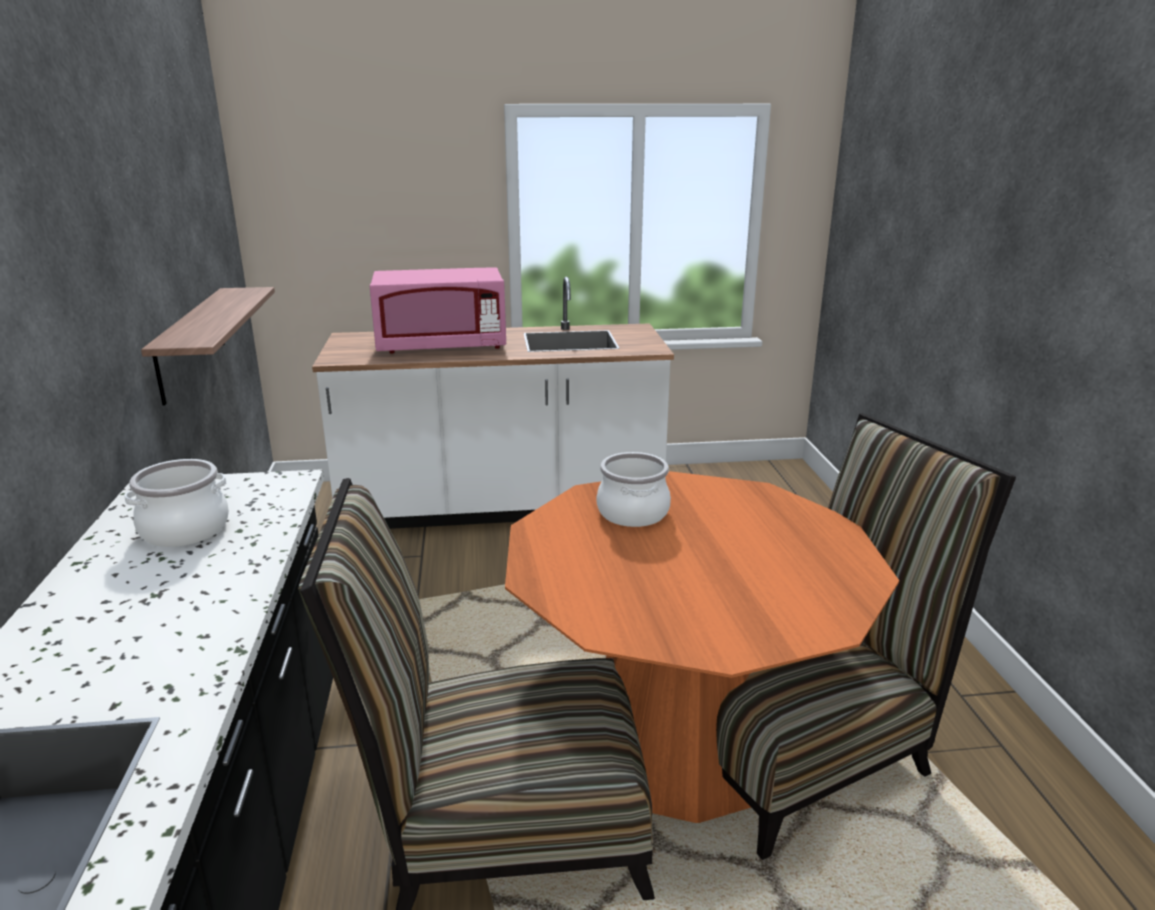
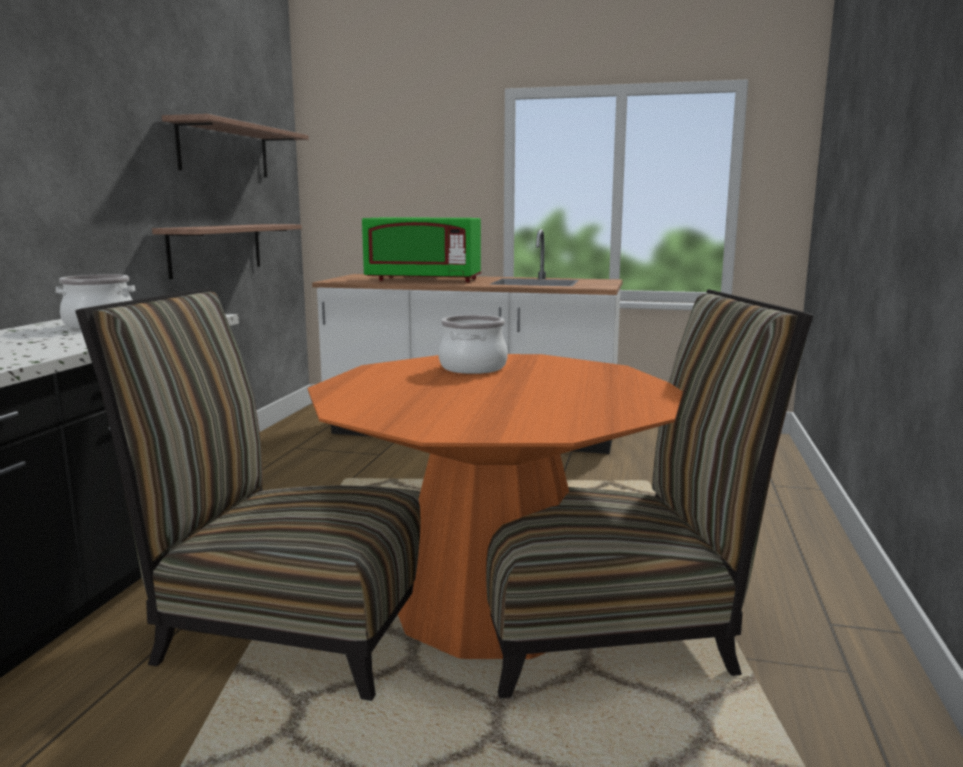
camera: 20 degrees right, 10 degrees down
pink microwave [370,267,506,354] -> green microwave [362,218,481,282]
none -> shelf [162,114,309,177]

